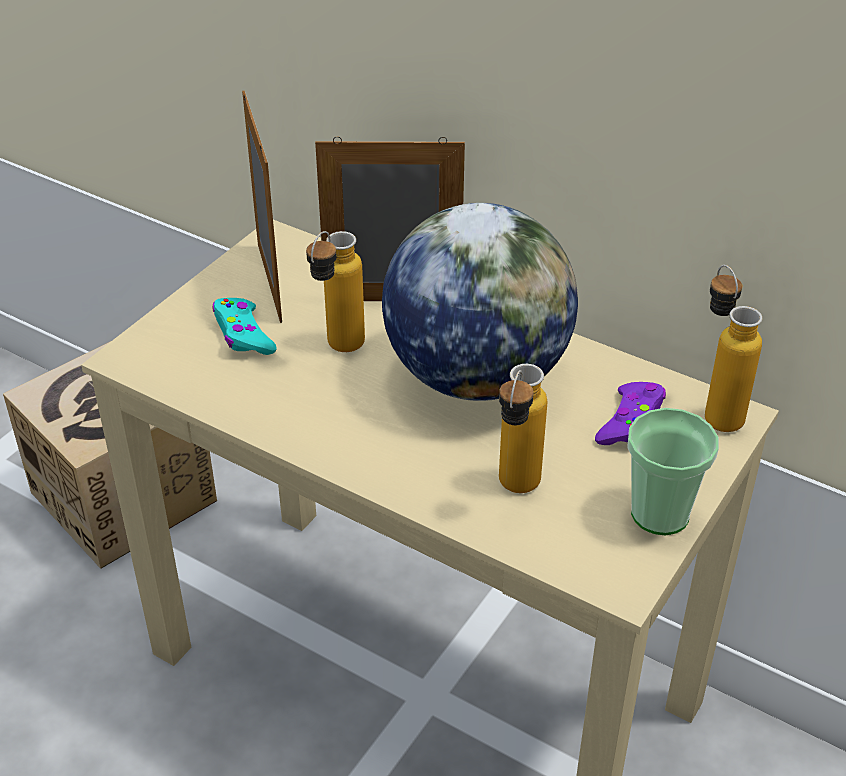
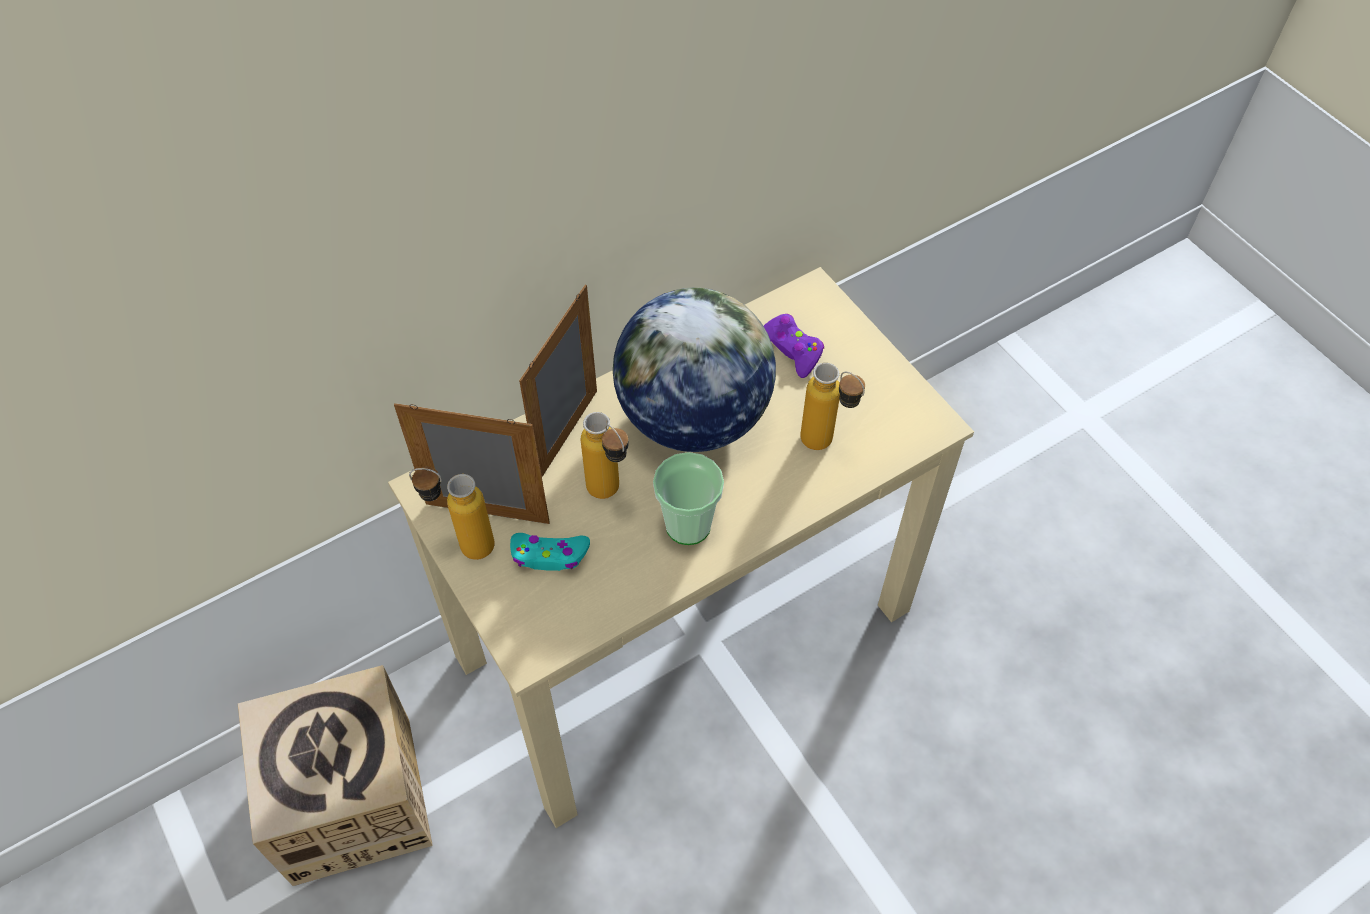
camera: 65 degrees left, 15 degrees up
cup [627,408,719,535] -> cup moved to [653,452,724,545]
bottle [705,265,762,432] -> bottle moved to [409,467,495,560]

